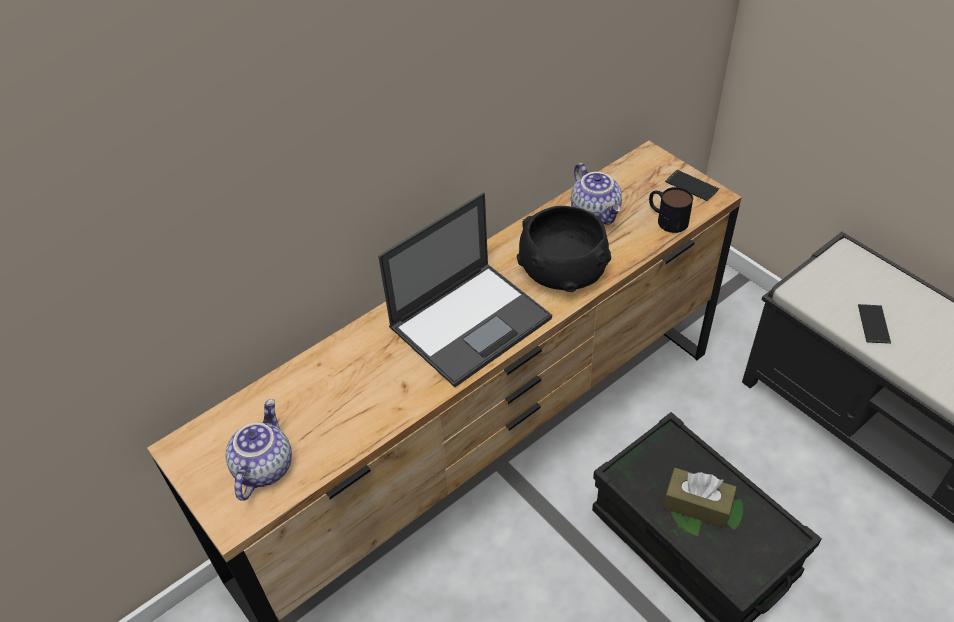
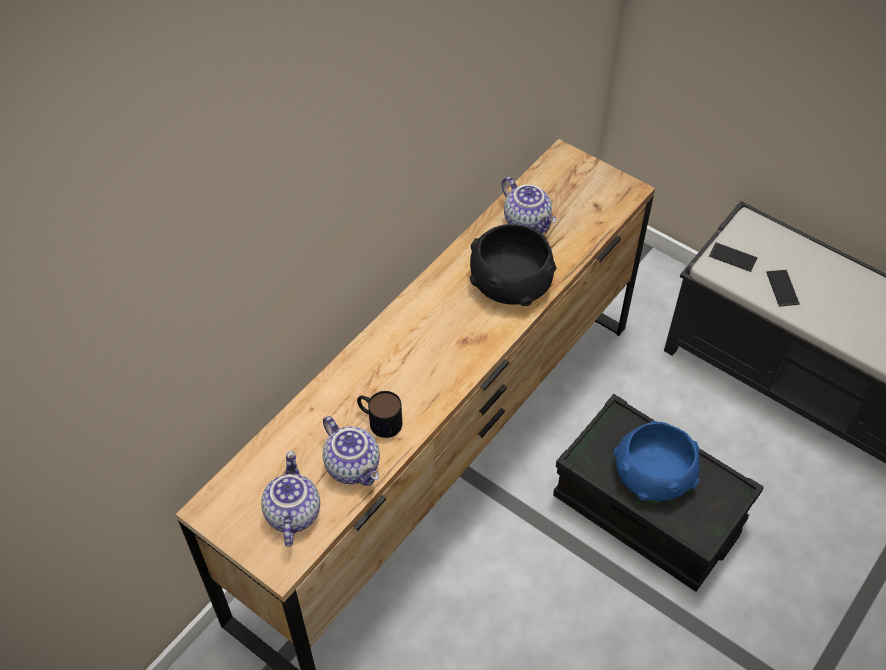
camera: 15 degrees left, 5 degrees up
laptop [378,192,552,387] -> none
mug [649,187,693,233] -> mug moved to [357,391,402,438]
brown tissue box [663,468,737,528] -> blue bowl [613,421,700,501]
phone [665,170,719,201] -> phone moved to [709,242,758,272]
none -> teapot [323,416,380,486]

